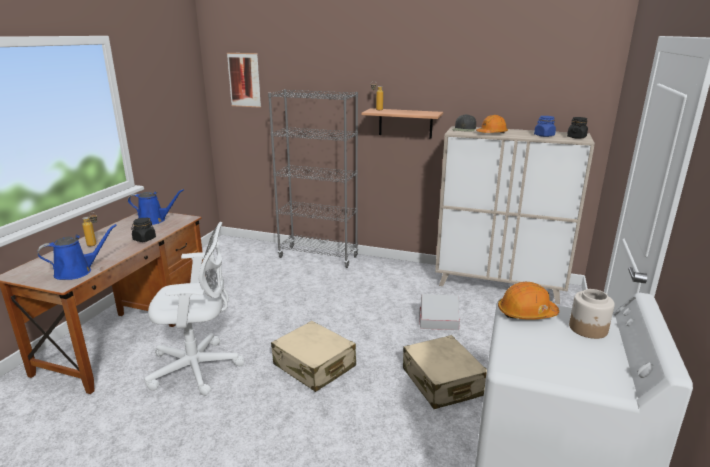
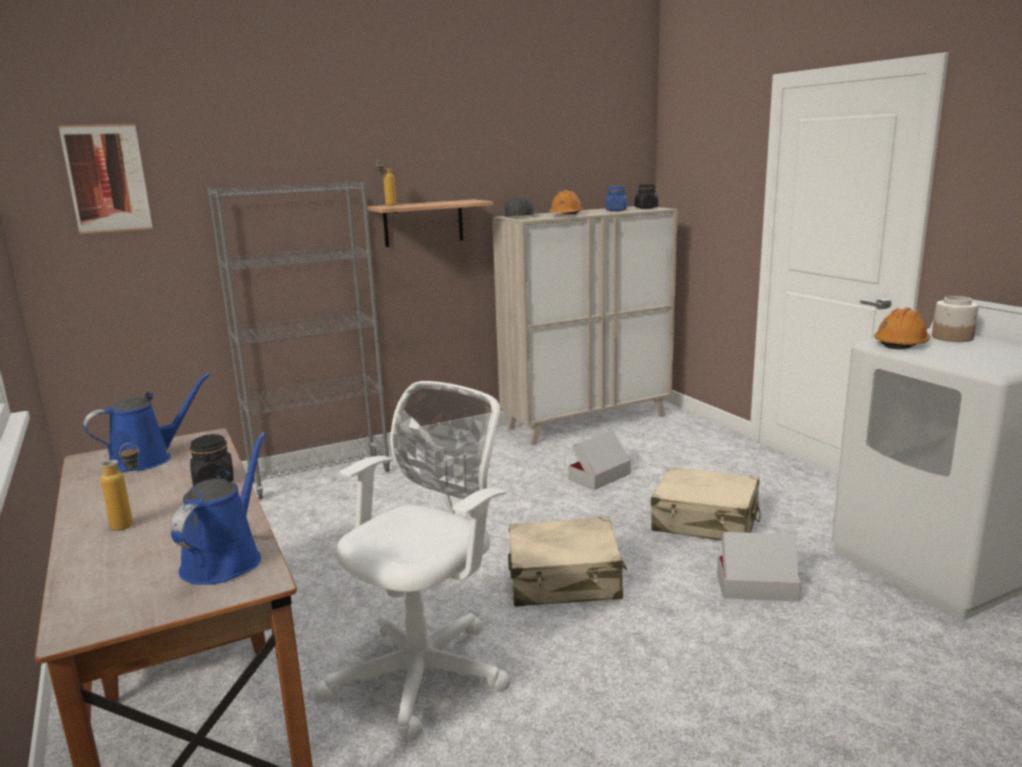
camera: 45 degrees left, 5 degrees down
none -> cardboard box [717,532,801,601]

